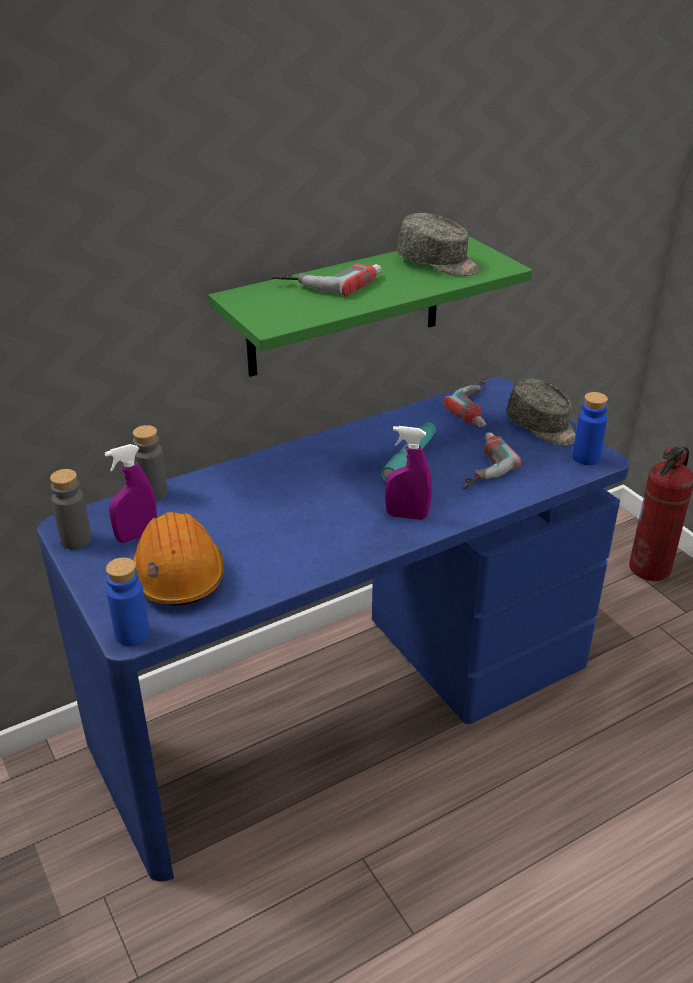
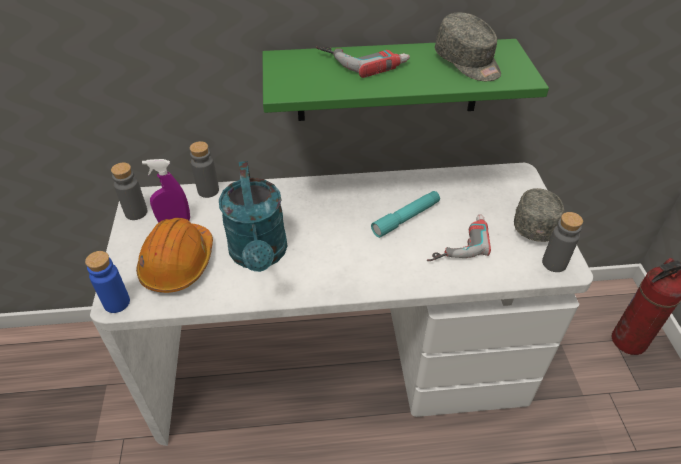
camera: 25 degrees right, 10 degrees up
blue desk [37,377,630,881] -> white desk [90,163,593,446]
purple spray bottle [385,426,432,520] -> none
power drill [443,378,486,427] -> none
grey cap [506,379,576,446] -> grey cap turned 150 degrees counterclockwise [514,188,564,242]
blue bottle [572,392,608,465] -> grey bottle [542,212,583,272]
none -> turquoise watering can [219,161,287,272]

